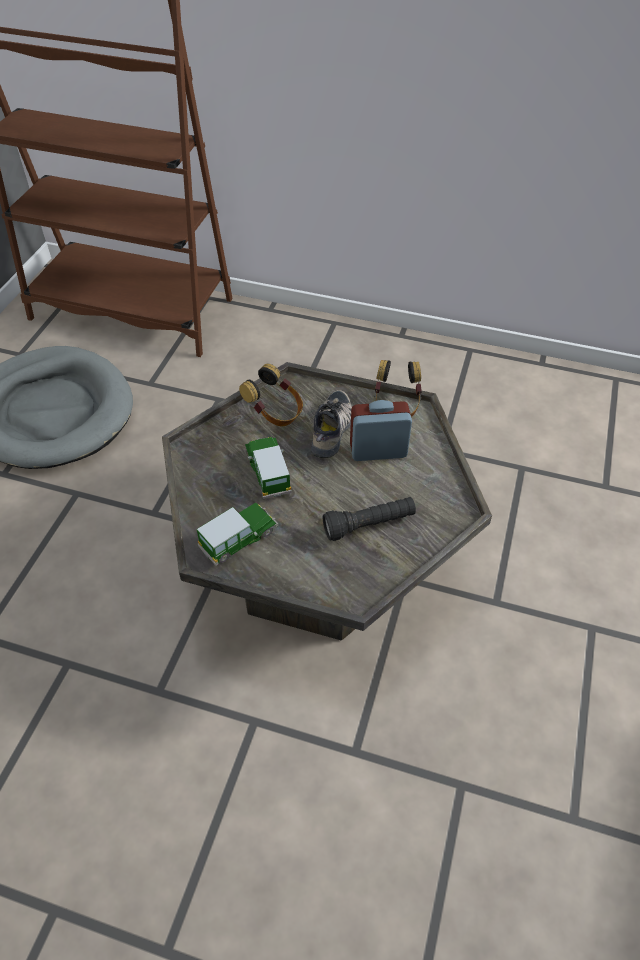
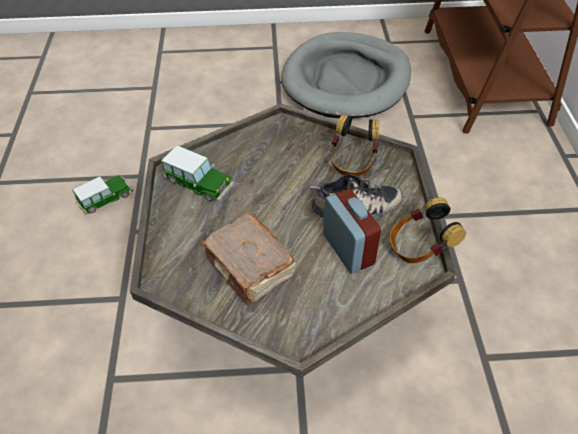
camera: 70 degrees right, 0 degrees up
toy car [245,437,292,499] -> toy car moved to [72,175,134,215]
black flashlight [323,497,416,541] -> brown book [200,214,296,305]

